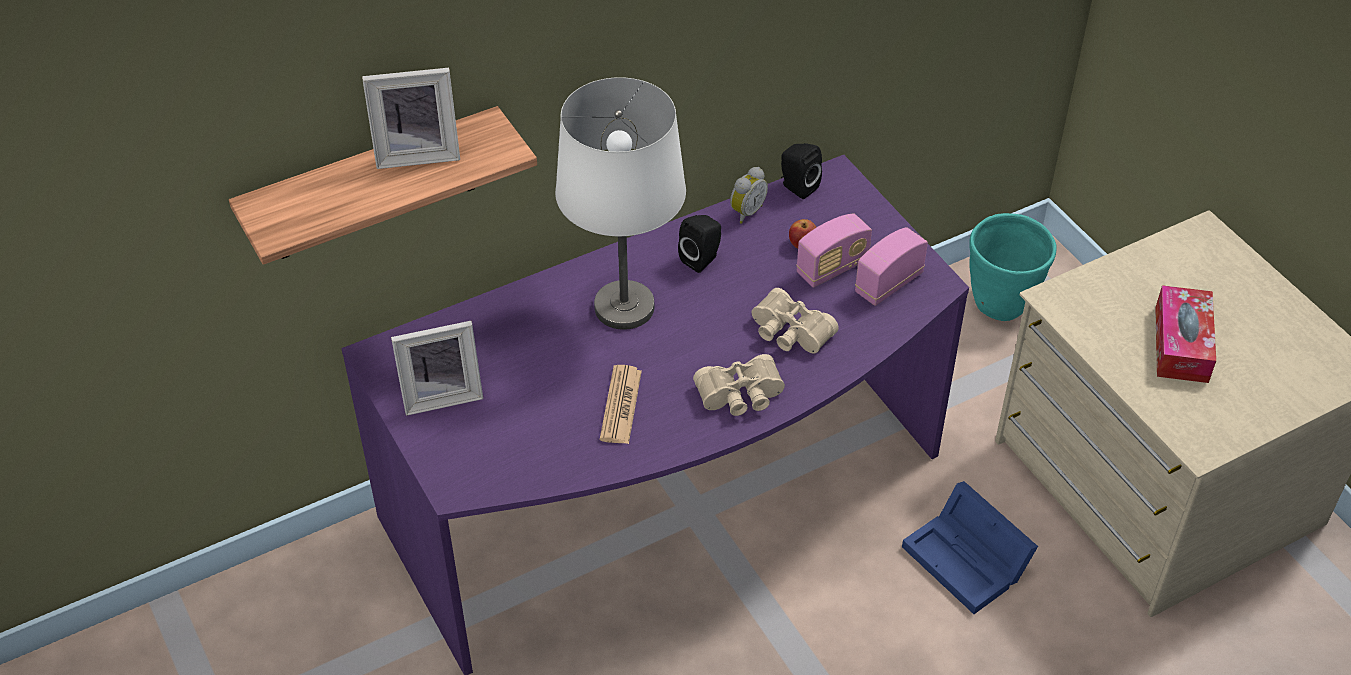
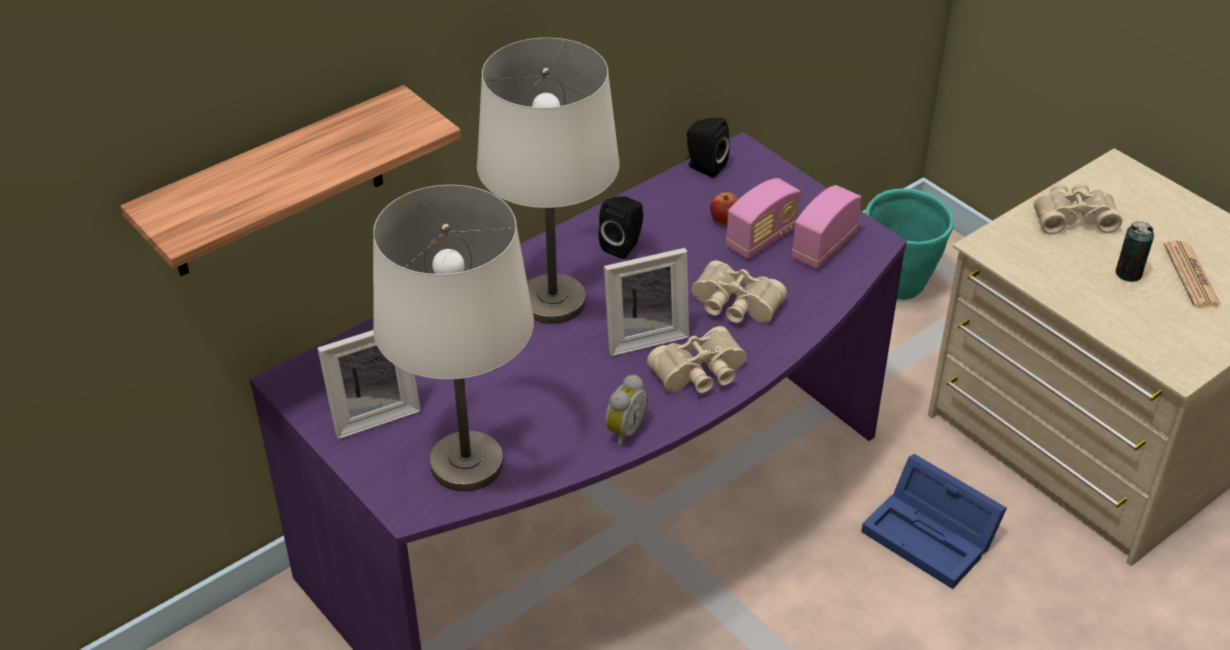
camera: 10 degrees left, 5 degrees down
picture frame [362,68,460,169] -> picture frame moved to [604,248,689,356]
newspaper [600,365,642,444] -> newspaper moved to [1164,241,1222,308]
alarm clock [730,167,768,224] -> alarm clock moved to [605,375,648,447]
tissue box [1155,285,1216,383] -> can [1116,221,1154,282]
none -> white table lamp [373,185,534,492]
none -> beige binoculars [1034,183,1122,234]

